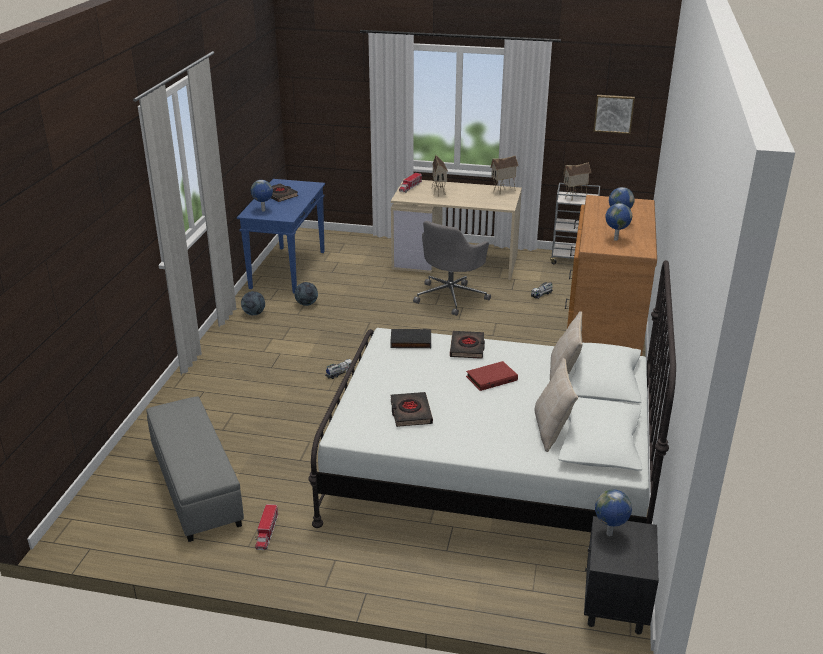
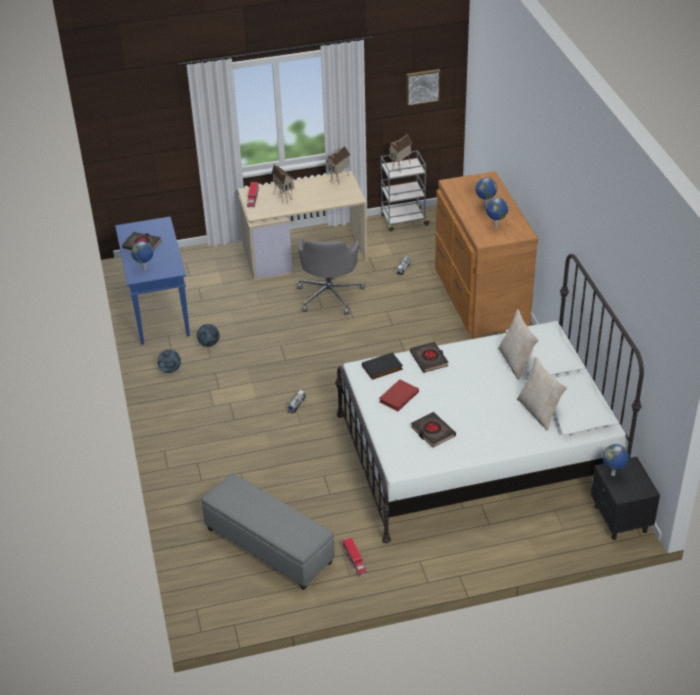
camera: 25 degrees left, 10 degrees up
red book [466,361,518,391] -> red book moved to [379,379,419,412]

